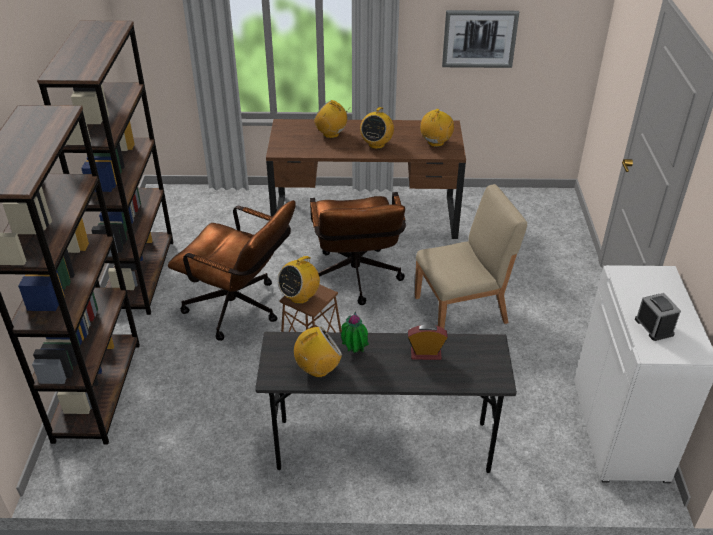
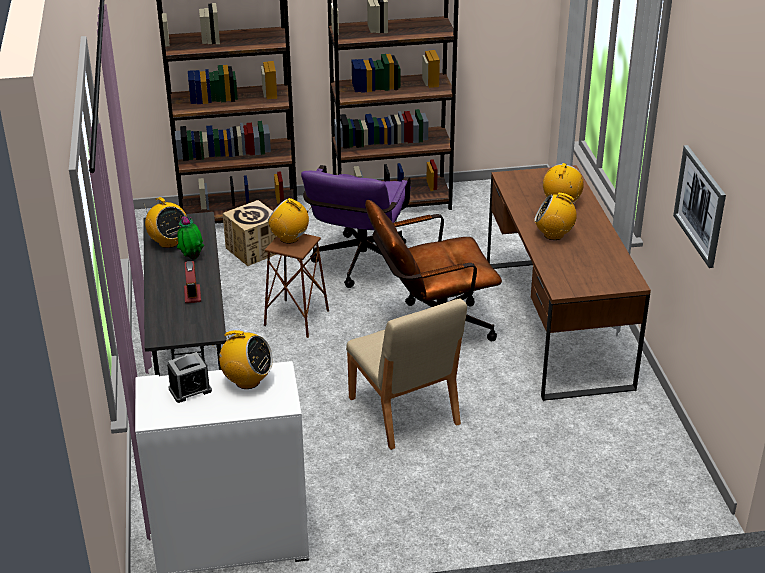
camera: 80 degrees right, 5 degrees down
brown office chair [168,200,296,341] -> purple office chair [301,165,411,288]
radio [420,109,454,147] -> radio moved to [214,330,273,389]
none -> cardboard box [223,200,277,266]

